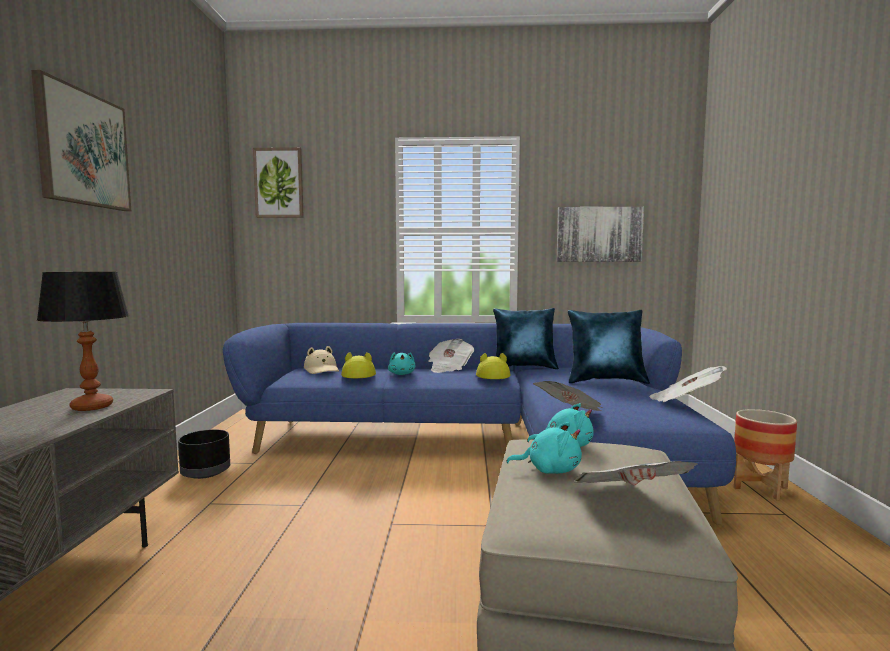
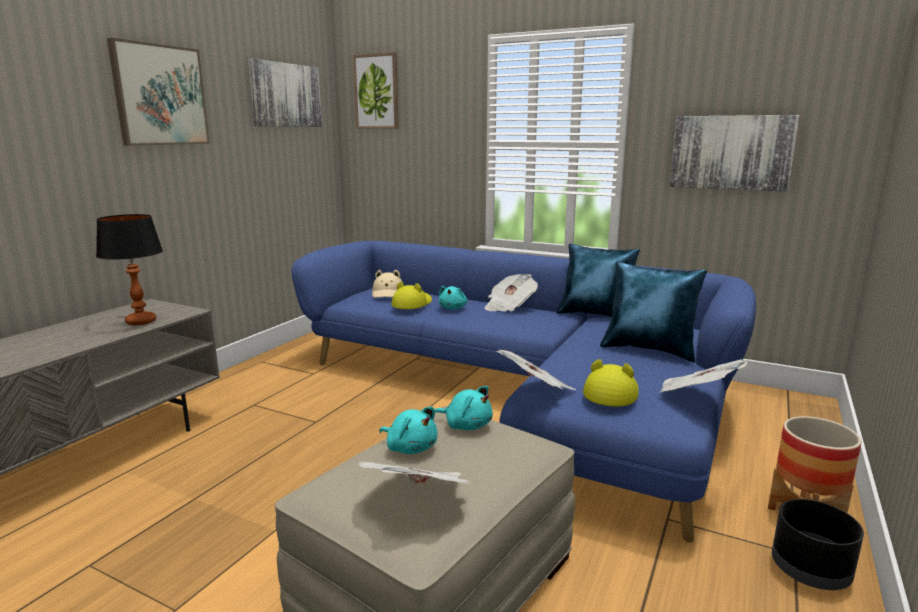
camera: 25 degrees right, 10 degrees up
black planter [178,429,230,479] -> black planter moved to [772,499,864,590]
yellow hat [476,353,510,379] -> yellow hat moved to [583,359,639,407]
none -> picture [248,59,322,127]

